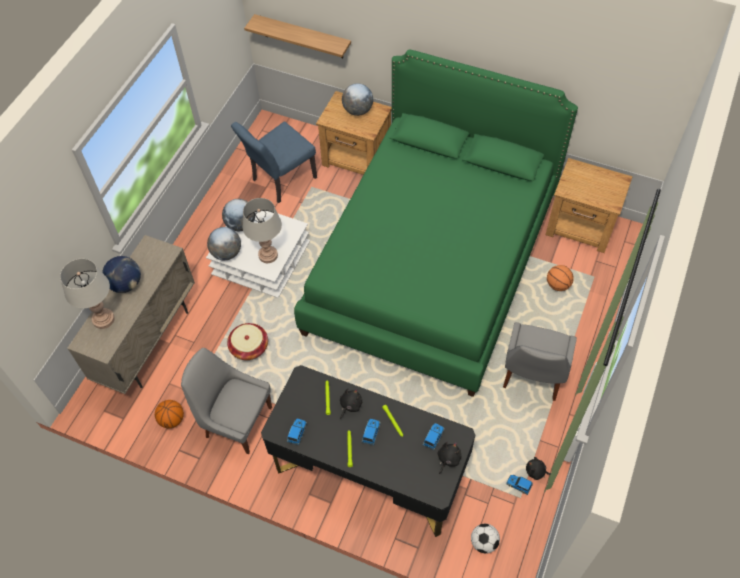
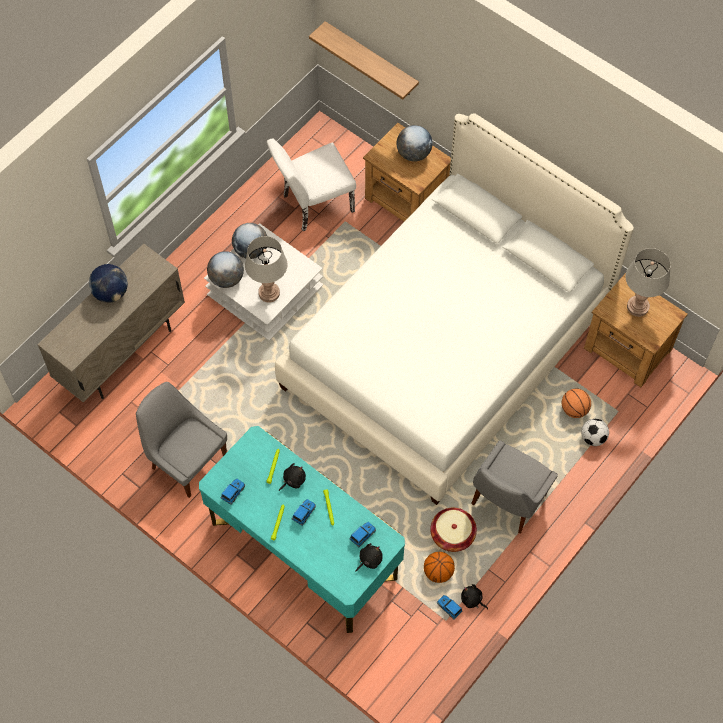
camera: 15 degrees right, 5 degrees up
grey table lamp [60,259,115,329] -> grey table lamp moved to [625,248,671,317]
basketball [155,400,184,428] -> basketball moved to [424,552,455,583]
basket [227,323,268,360] -> basket moved to [430,508,477,552]
blue chair [231,122,317,203] -> white chair [267,138,356,231]
black desk [261,365,475,537] -> turquoise desk [199,426,405,633]
green bed [294,50,578,397] -> white bed [275,113,634,505]
football [471,524,500,554] -> football moved to [581,419,609,446]

